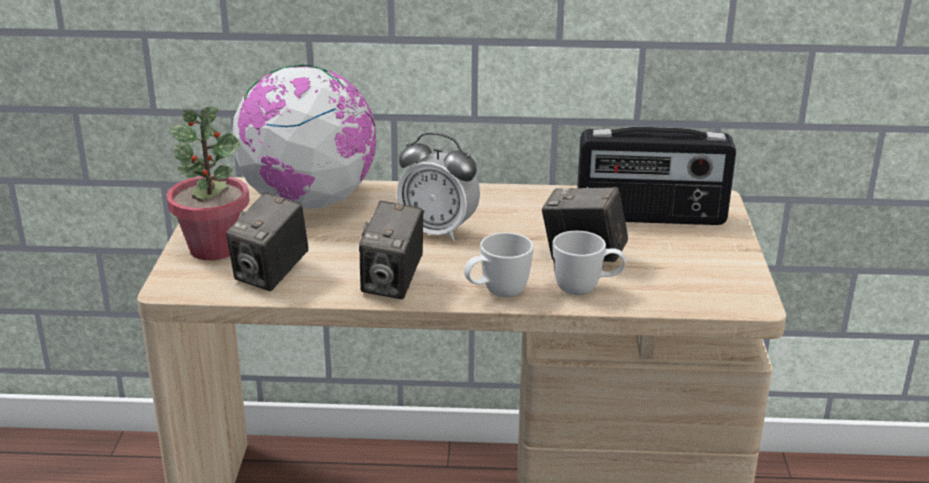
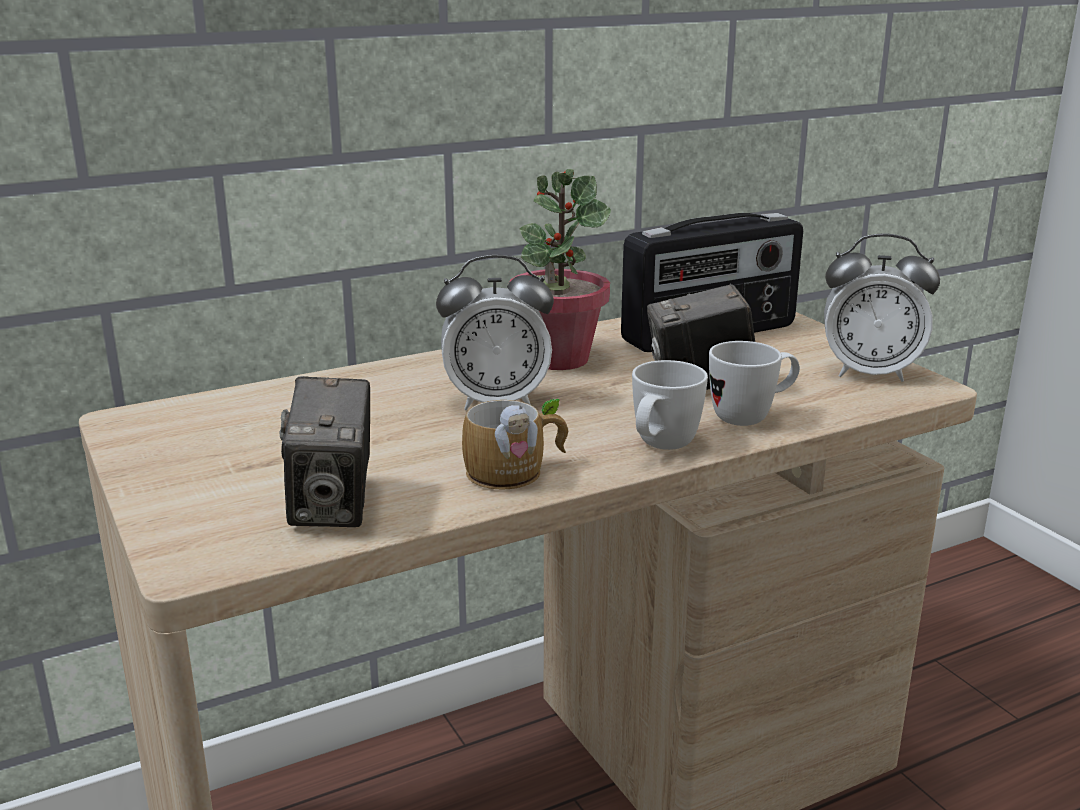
camera: 30 degrees left, 5 degrees down
potted plant [166,107,250,260] -> potted plant moved to [509,169,611,370]
globe [232,65,376,208] -> none
camera [359,201,423,299] -> mug [462,399,568,489]
none -> alarm clock [824,233,940,382]

